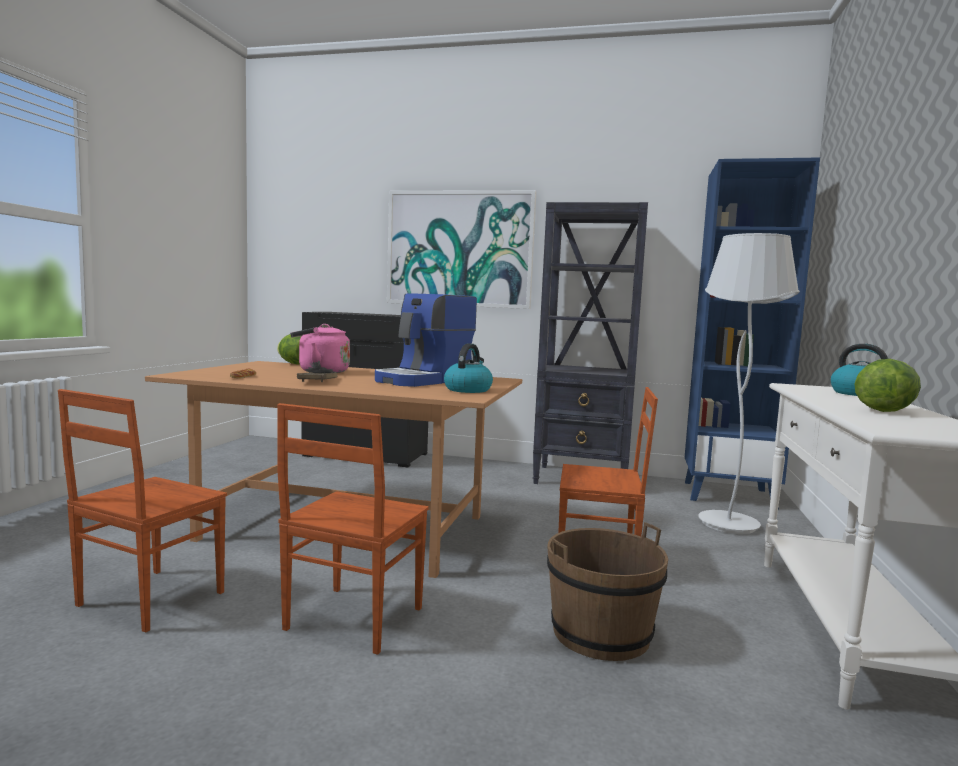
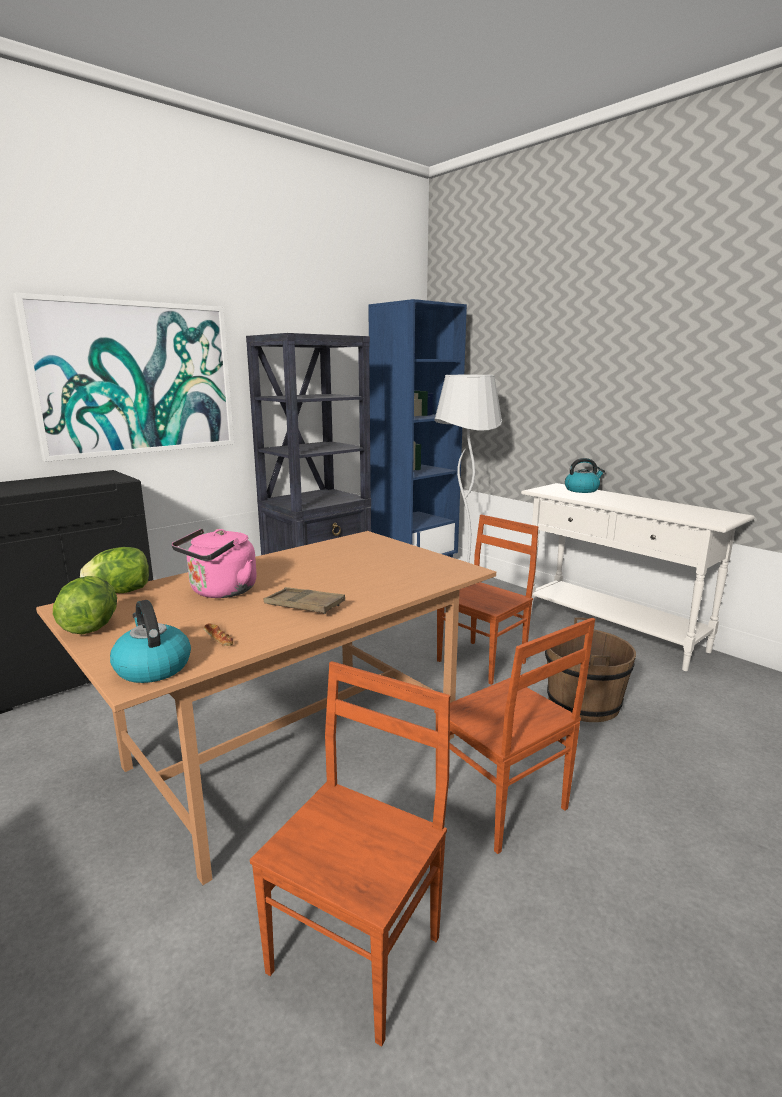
camera: 55 degrees left, 10 degrees up
brown chair [58,389,227,633] -> brown chair turned 120 degrees counterclockwise [250,661,450,1046]
coffee machine [375,293,477,387] -> none
kettle [444,343,493,393] -> kettle moved to [110,600,191,683]
lettuce [854,359,921,412] -> lettuce moved to [53,576,117,634]

